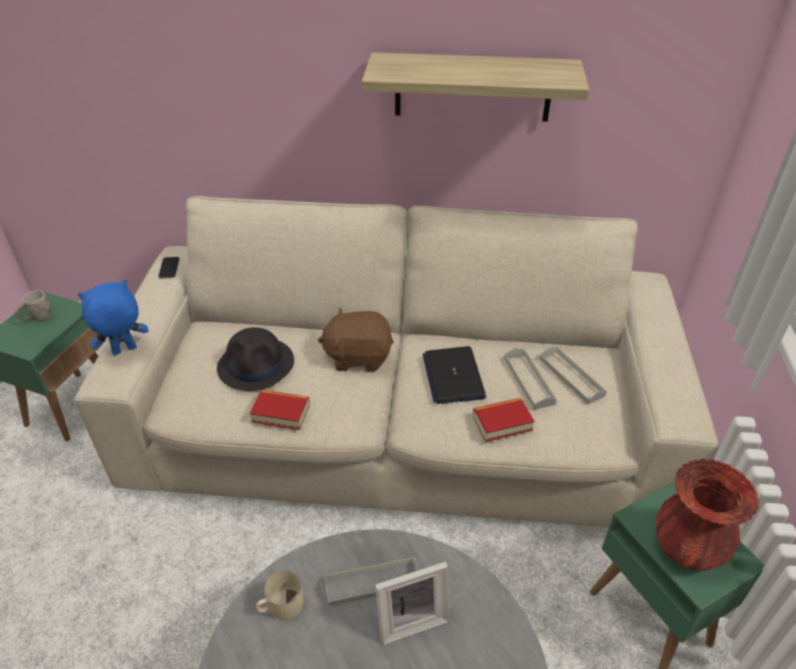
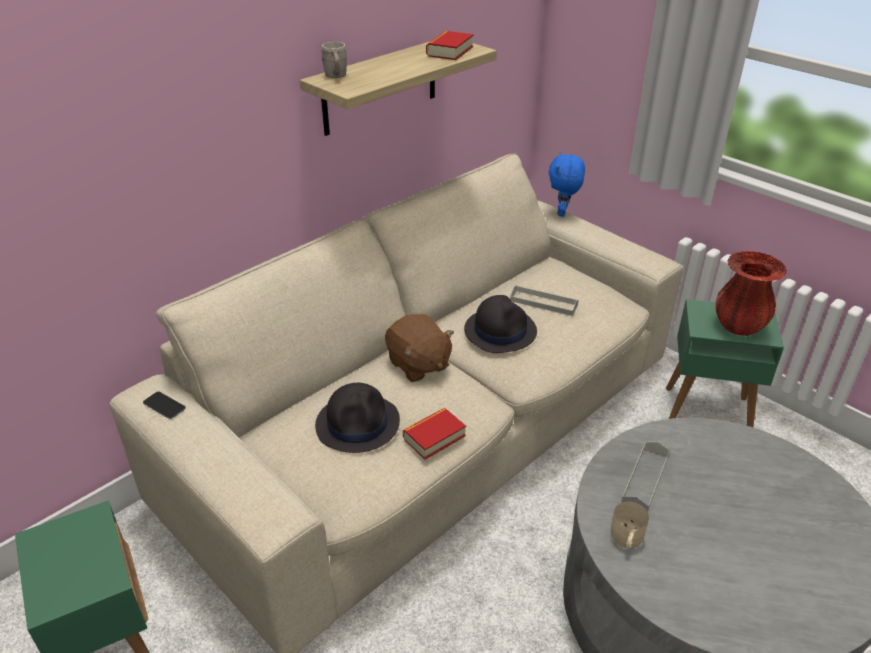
camera: 50 degrees left, 5 degrees down
grey mug [15,290,52,322] -> grey mug moved to [321,42,347,78]
blue plush toy [78,280,149,355] -> blue plush toy moved to [549,152,585,217]
brown plush toy [318,307,394,372] -> brown plush toy turned 75 degrees counterclockwise [385,314,454,382]
picture frame [375,562,449,645] -> none
laptop [422,346,486,404] -> black hat [464,295,537,353]
book [473,398,535,442] -> book moved to [426,31,474,60]
grey tray [539,347,607,405] -> none

